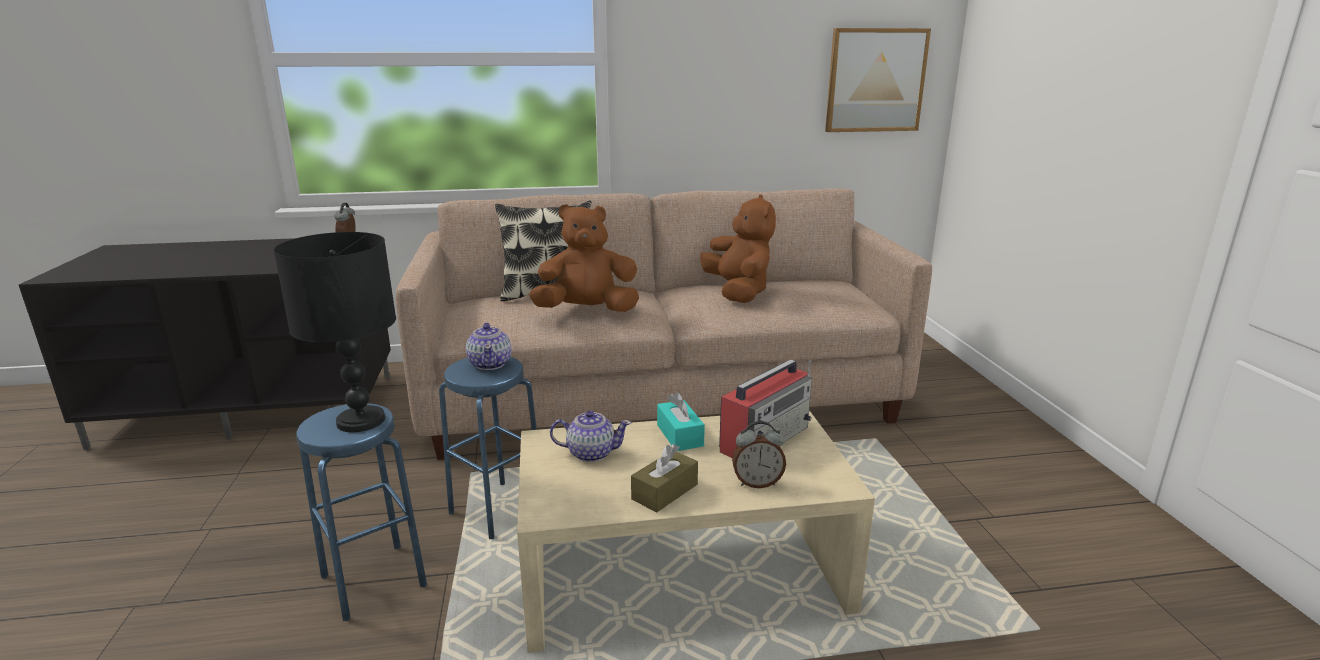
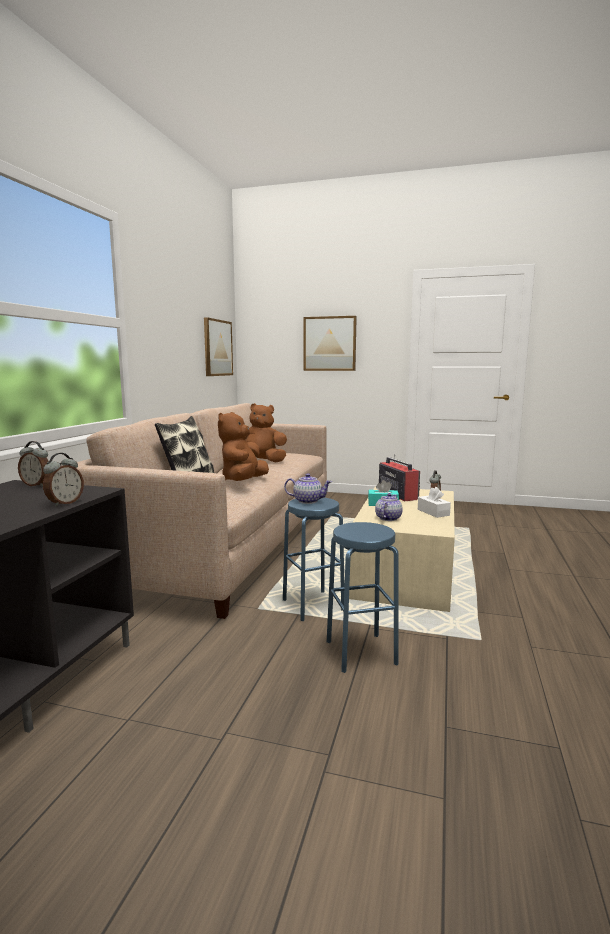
camera: 65 degrees left, 10 degrees down
black table lamp [274,232,396,432] -> none
brown tissue box [631,444,698,513] -> white tissue box [418,487,451,518]
none -> alarm clock [43,453,84,507]
none -> picture [304,316,357,371]

